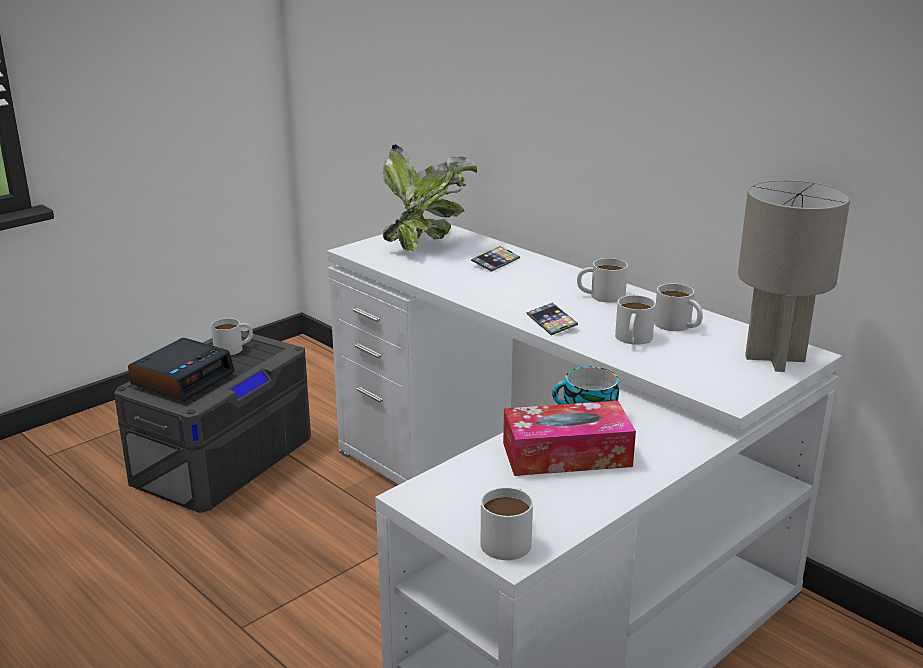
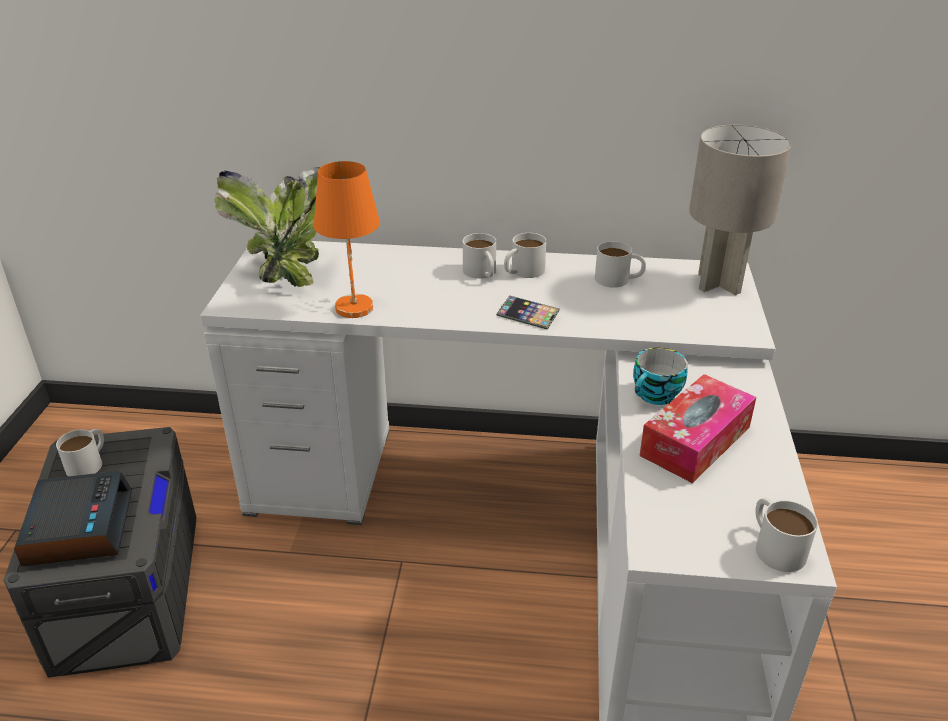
camera: 40 degrees left, 10 degrees up
phone [471,246,520,272] -> none
white mug [615,295,656,345] -> white mug moved to [463,233,496,279]
none -> orange table lamp [314,161,380,318]

